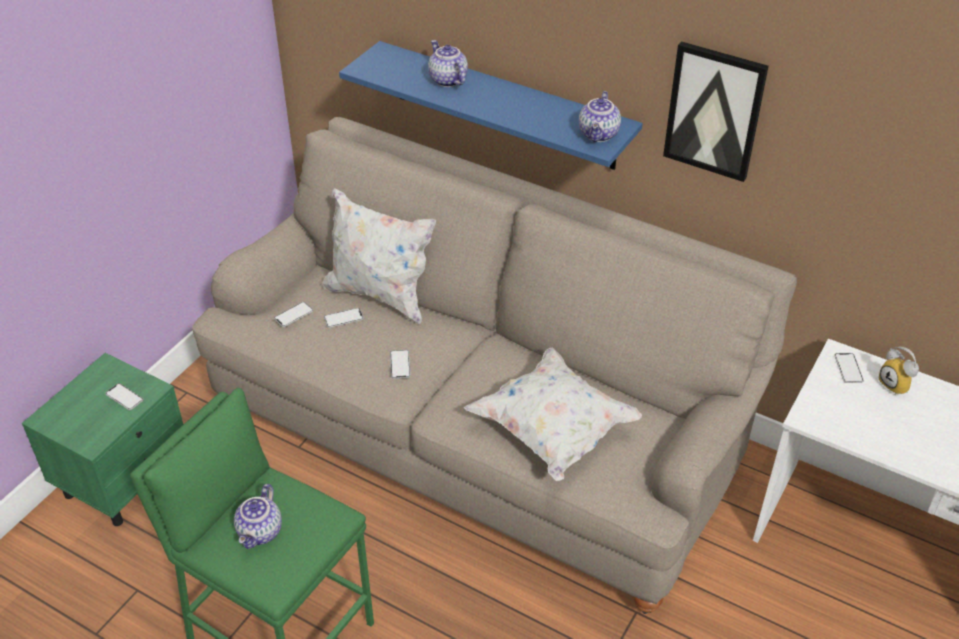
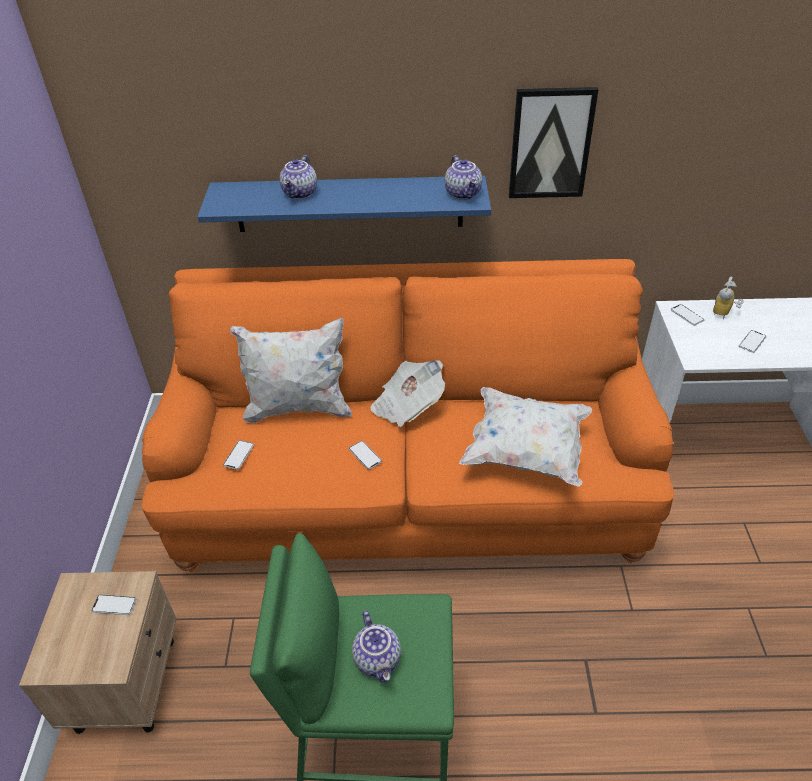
camera: 30 degrees left, 0 degrees up
green nightstand [22,353,183,526] -> beige nightstand [19,571,177,734]
beige sofa [192,117,797,614] -> orange sofa [142,259,674,573]
phone [324,308,364,328] -> phone moved to [739,330,766,353]
teapot [428,40,468,87] -> teapot turned 105 degrees counterclockwise [280,155,317,199]
alarm clock [879,347,919,395] -> alarm clock turned 90 degrees clockwise [713,276,744,319]
none -> newspaper [370,360,445,427]

